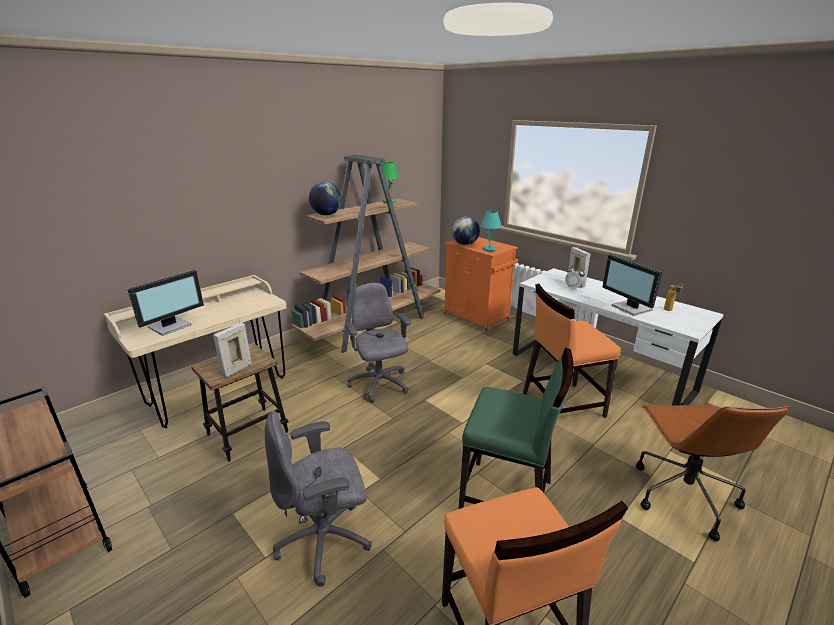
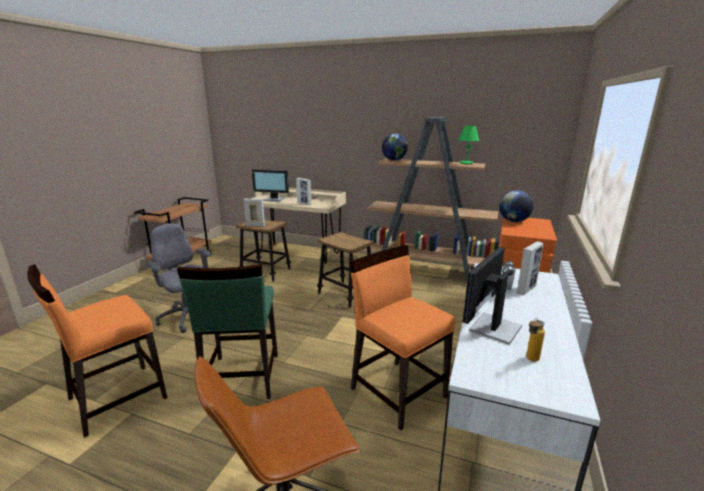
camera: 65 degrees right, 5 degrees down
grey office chair [345,283,411,403] -> stool [317,232,374,308]
turquoise table lamp [480,210,502,251] -> none
none -> picture frame [296,178,312,206]

